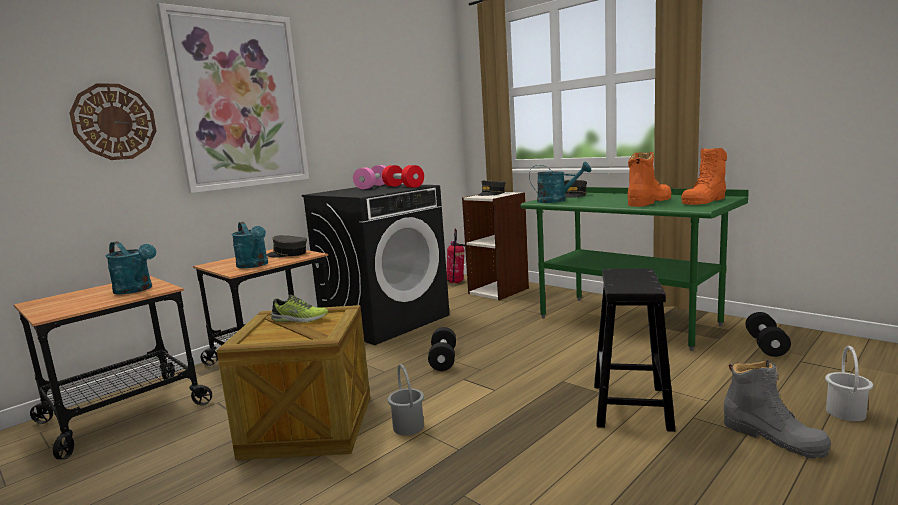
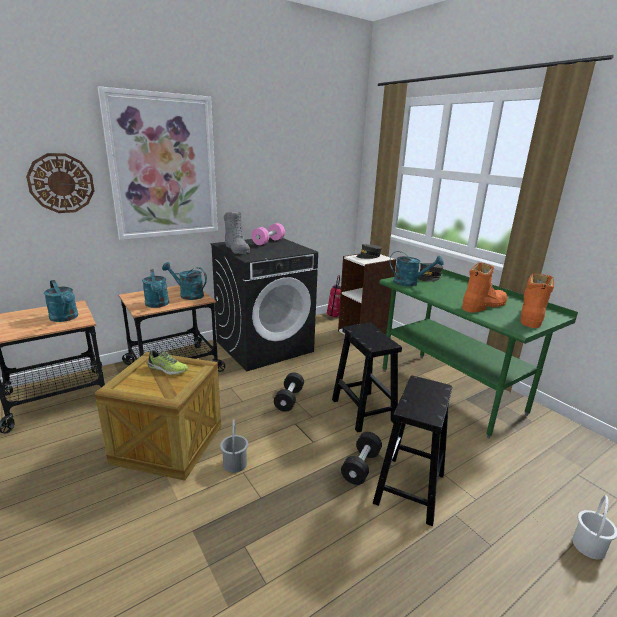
camera: 10 degrees right, 10 degrees up
grey cap [267,235,307,258] -> turquoise watering can [162,262,207,300]
red dumbbell [382,165,424,187] -> none
orange boot [681,148,727,205] -> orange boot turned 150 degrees clockwise [520,273,554,328]
grey boot [724,360,831,459] -> grey boot moved to [224,212,250,254]
black dumbbell [745,312,791,357] -> black dumbbell moved to [341,432,382,485]
none -> black stool [332,323,402,433]

